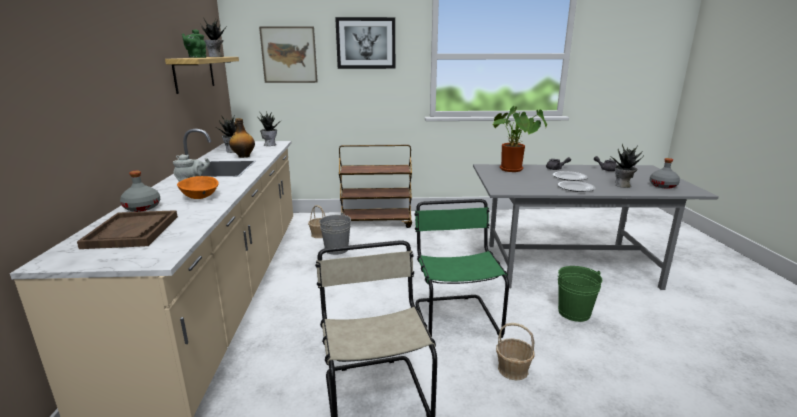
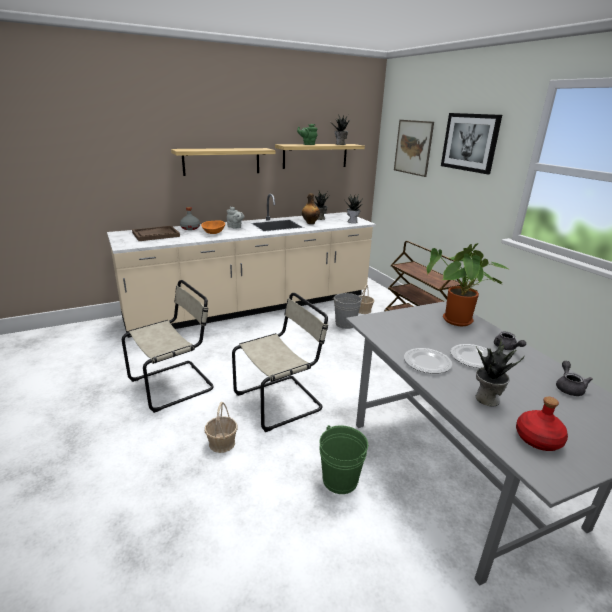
camera: 65 degrees right, 5 degrees up
green chair [414,199,509,338] -> beige chair [232,293,328,432]
grey bottle [650,158,680,189] -> red bottle [516,397,568,451]
none -> shelf [171,148,276,176]

